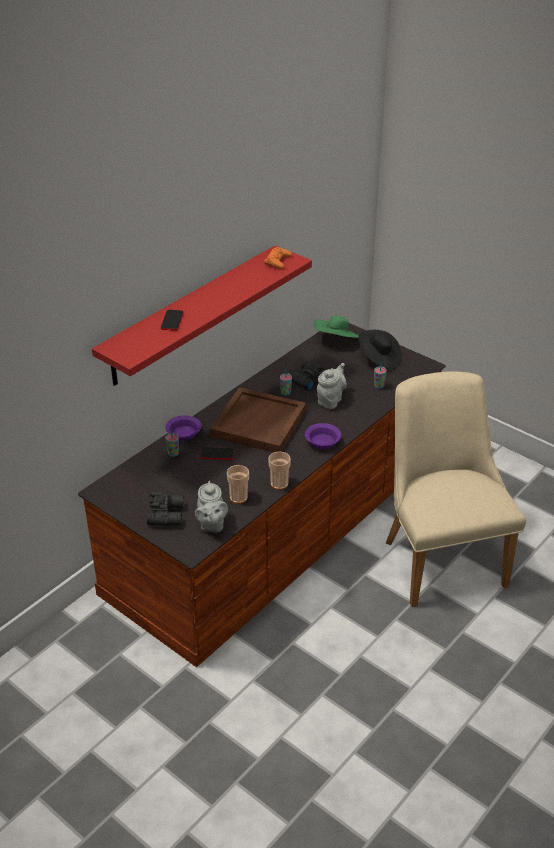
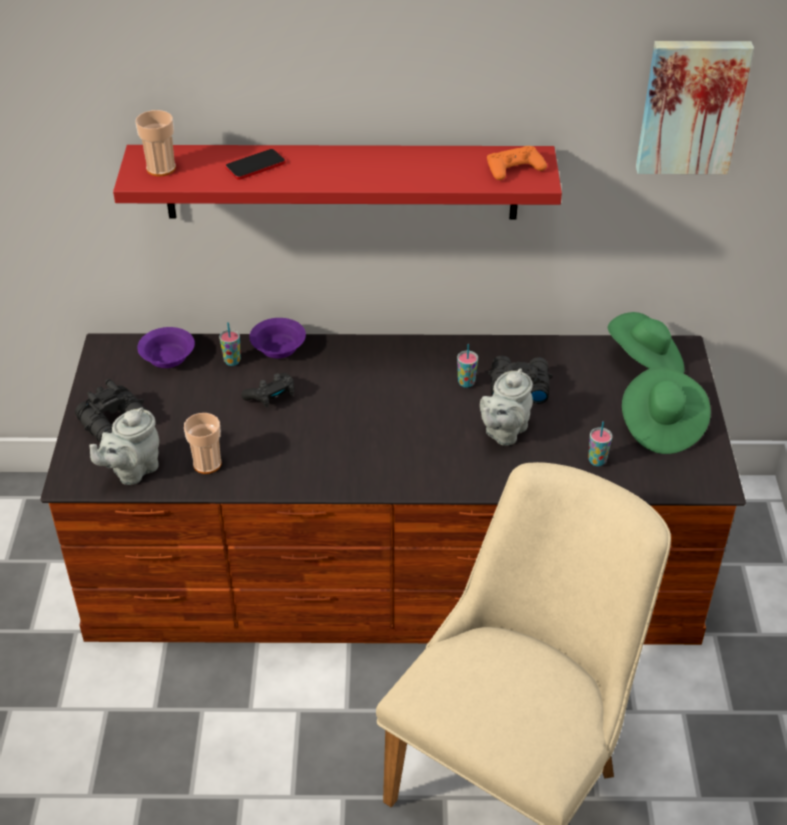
camera: 50 degrees right, 5 degrees up
phone [200,447,234,460] -> black game controller [241,373,295,408]
brown tray [210,387,306,453] -> none
cup [268,452,291,490] -> cup moved to [135,110,176,177]
purple bowl [305,423,341,449] -> purple bowl moved to [137,327,195,368]
grey teapot [317,363,347,409] -> grey teapot turned 135 degrees clockwise [480,368,533,446]
black hat [359,330,402,369] -> green hat [622,367,711,454]
none -> picture [636,41,754,174]

